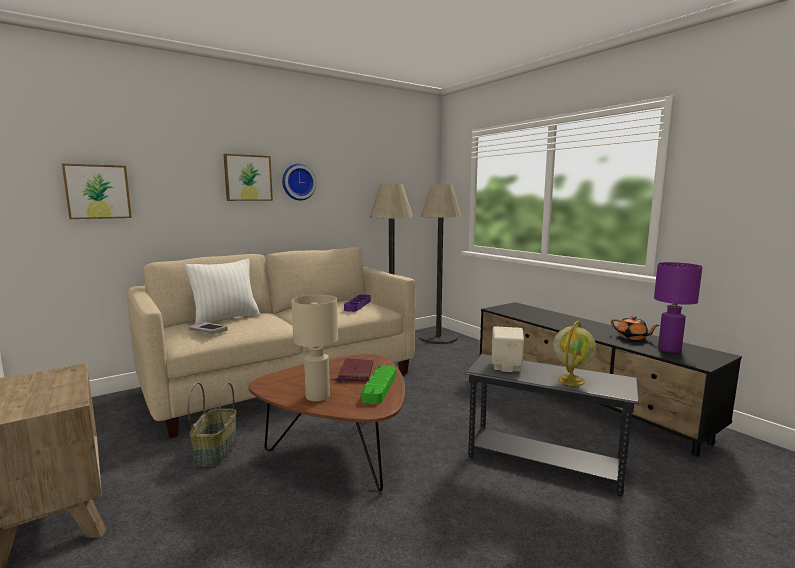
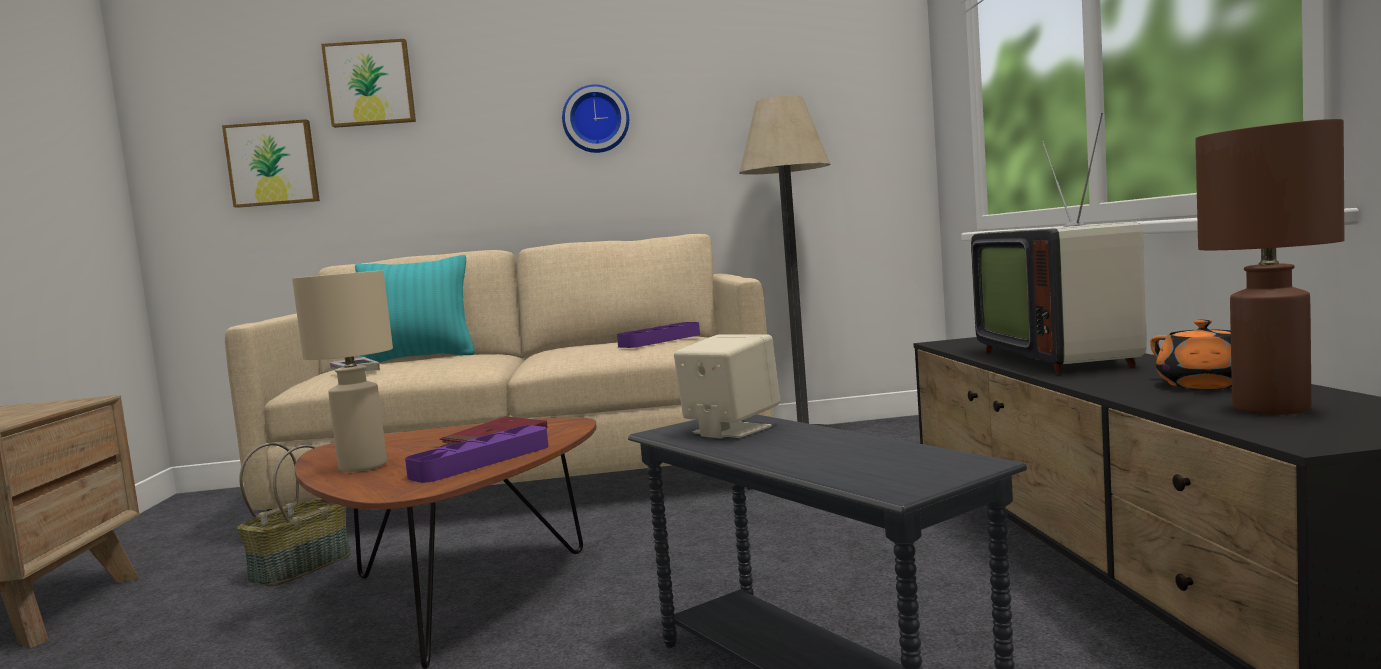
camera: 30 degrees right, 5 degrees down
white pillow [185,259,260,324] -> turquoise pillow [355,255,475,363]
picture [223,154,273,201] -> picture moved to [321,39,416,128]
green tray [361,365,396,404] -> purple tray [405,425,549,483]
floor lamp [420,184,462,344] -> none
globe [553,321,596,386] -> none
purple table lamp [654,262,703,353] -> brown table lamp [1195,119,1345,415]
none -> television [971,112,1146,374]

